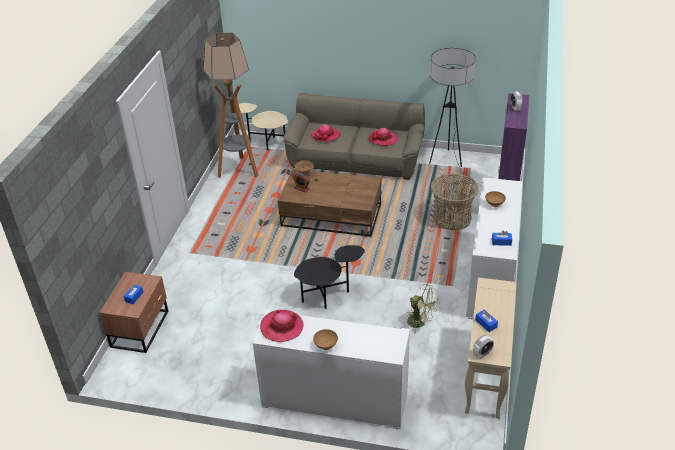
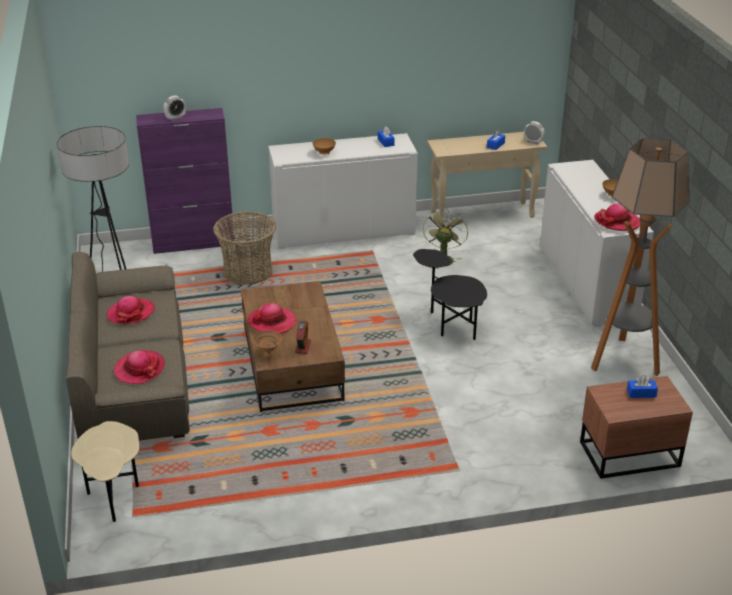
camera: 115 degrees left, 5 degrees down
floor lamp [203,33,259,178] -> floor lamp moved to [591,138,690,376]
none -> hat [248,303,296,333]

